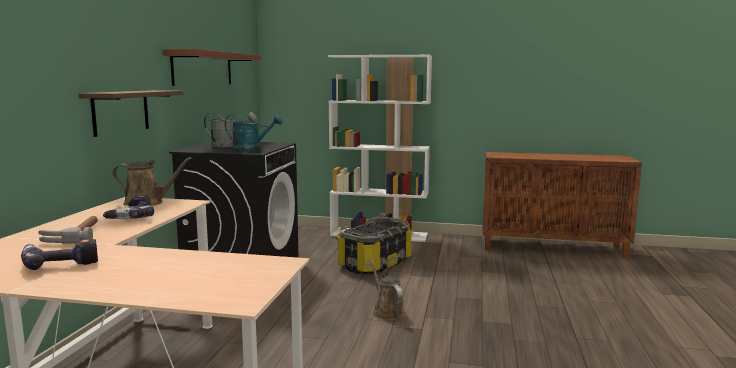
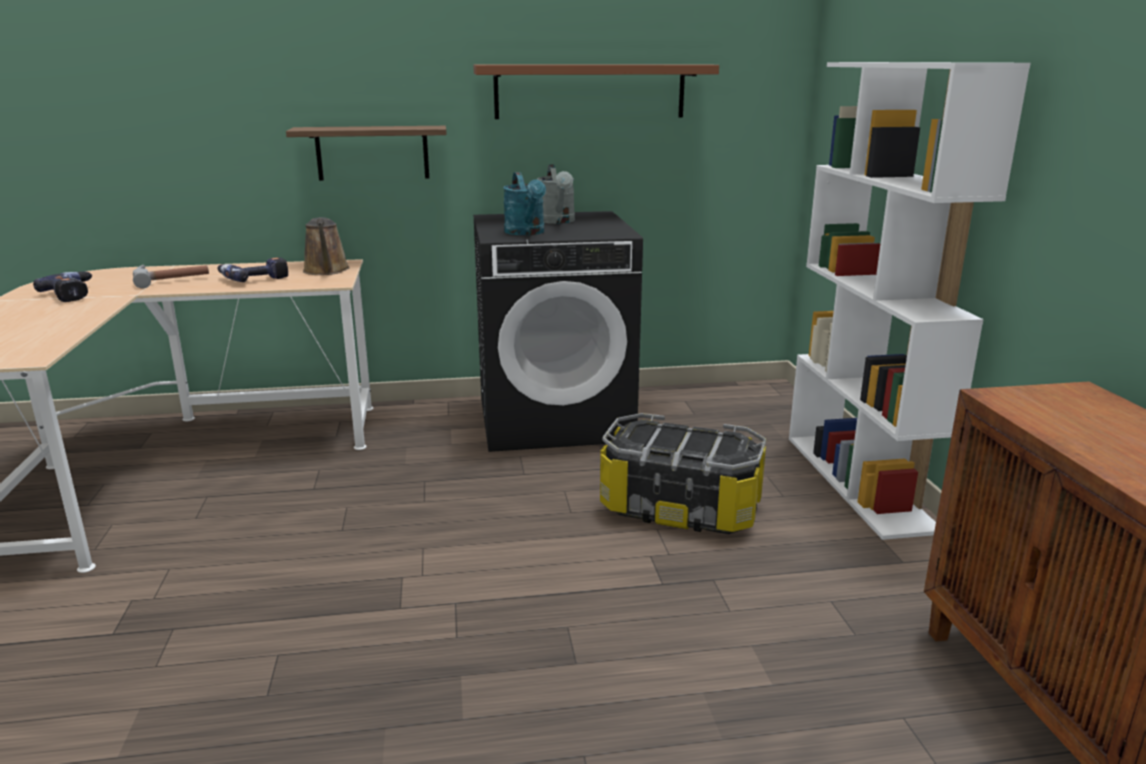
camera: 70 degrees right, 10 degrees up
brown watering can [370,259,405,320] -> none

